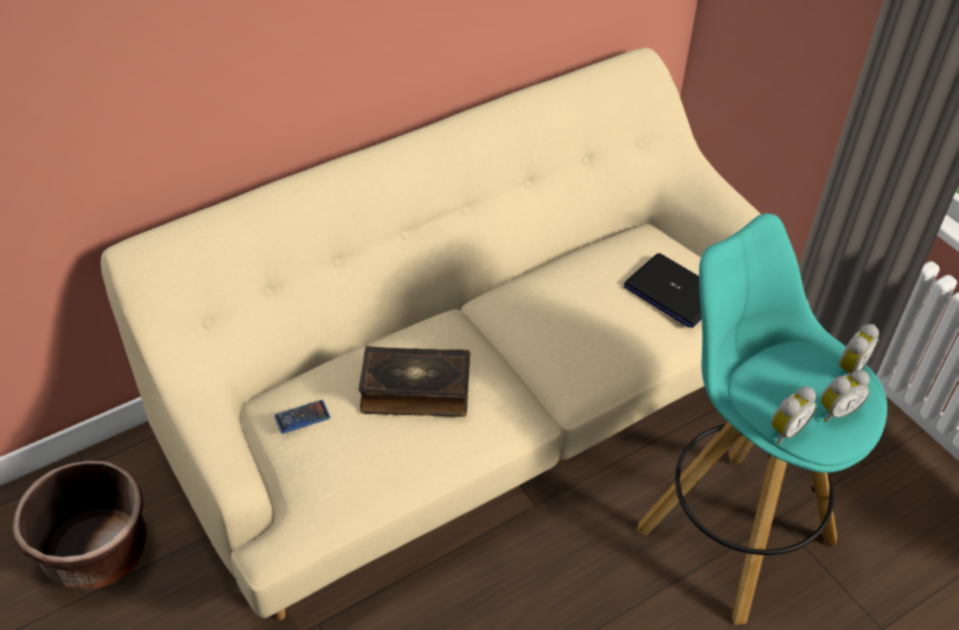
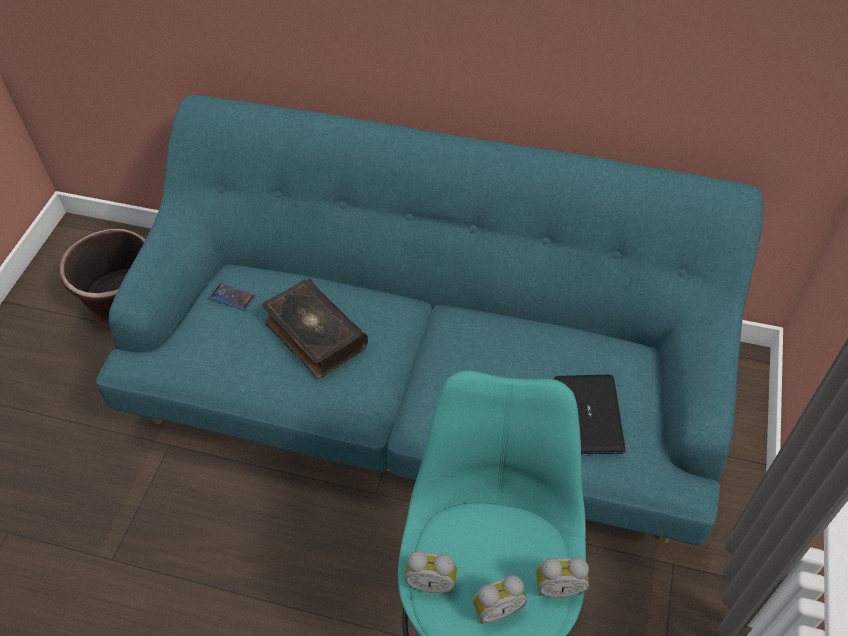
camera: 50 degrees right, 5 degrees up
beige sofa [101,48,809,620] -> turquoise sofa [96,95,763,545]
alarm clock [821,370,870,422] -> alarm clock turned 45 degrees counterclockwise [473,575,527,624]

